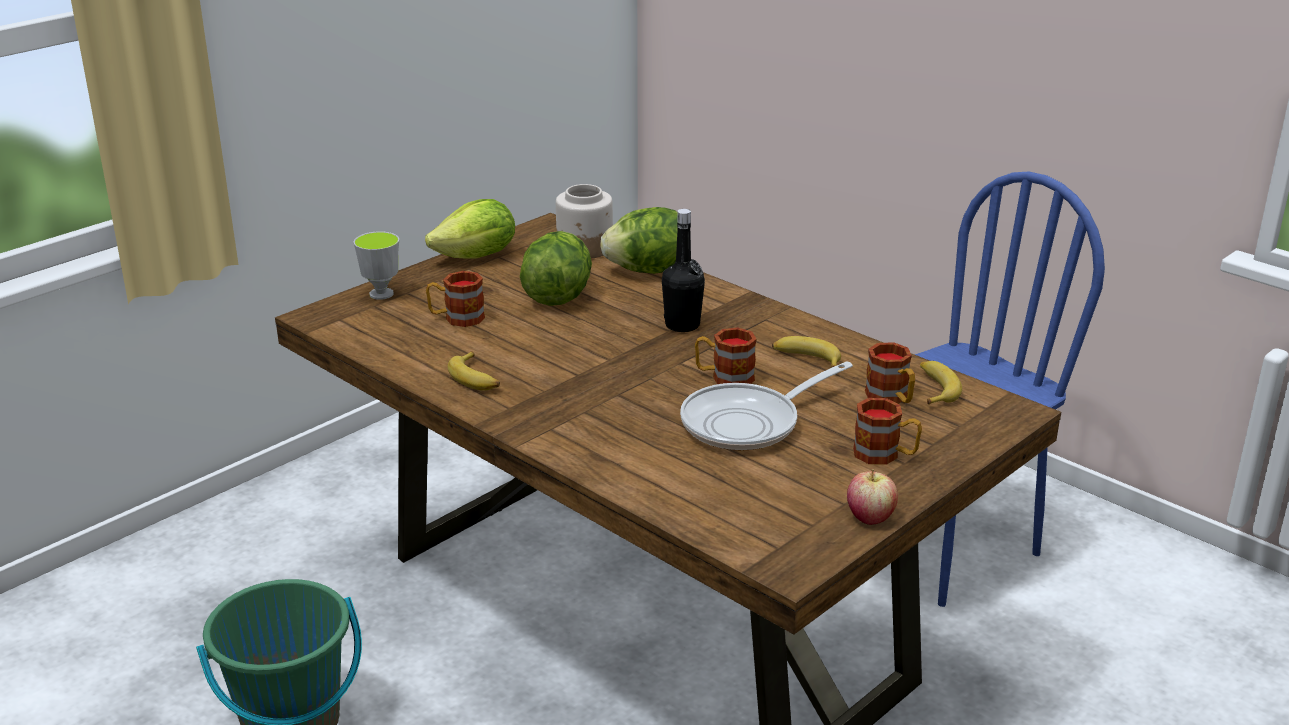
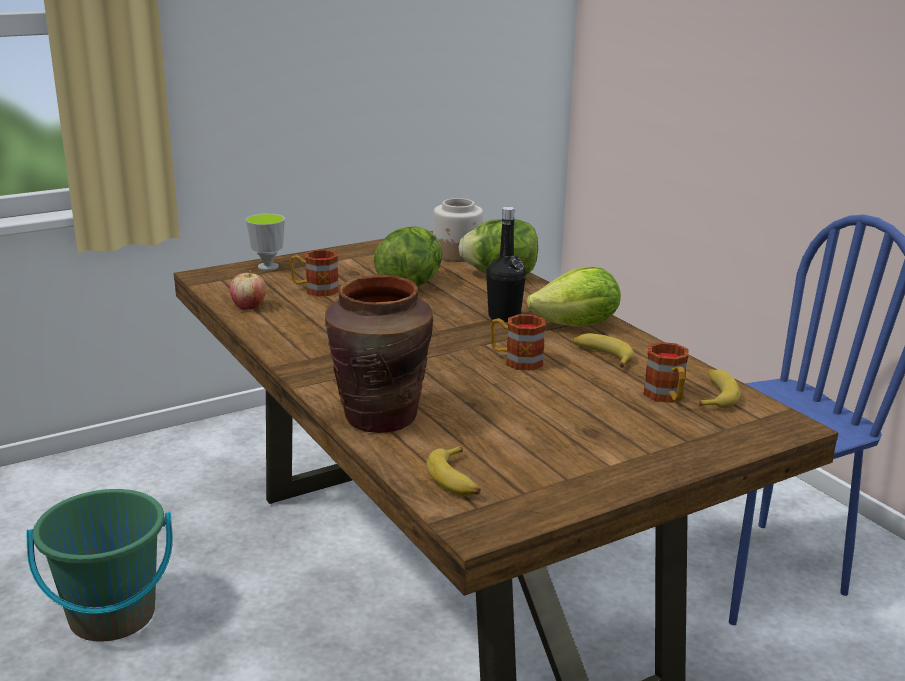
camera: 15 degrees right, 5 degrees down
lettuce [425,199,515,258] -> lettuce moved to [527,267,621,326]
banana [447,351,500,391] -> banana moved to [427,445,481,496]
frying pan [680,361,853,451] -> none
apple [847,469,898,525] -> apple moved to [230,270,266,310]
mug [853,398,922,465] -> none
none -> brown vase [325,275,433,433]

